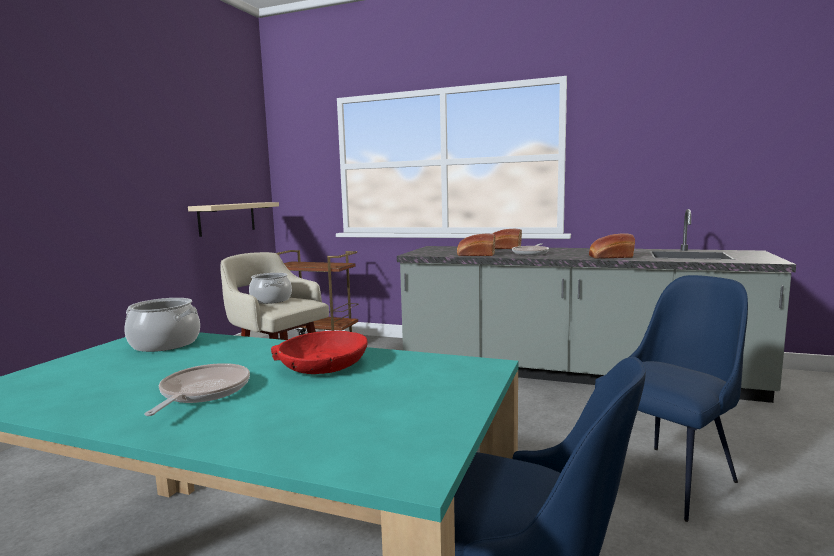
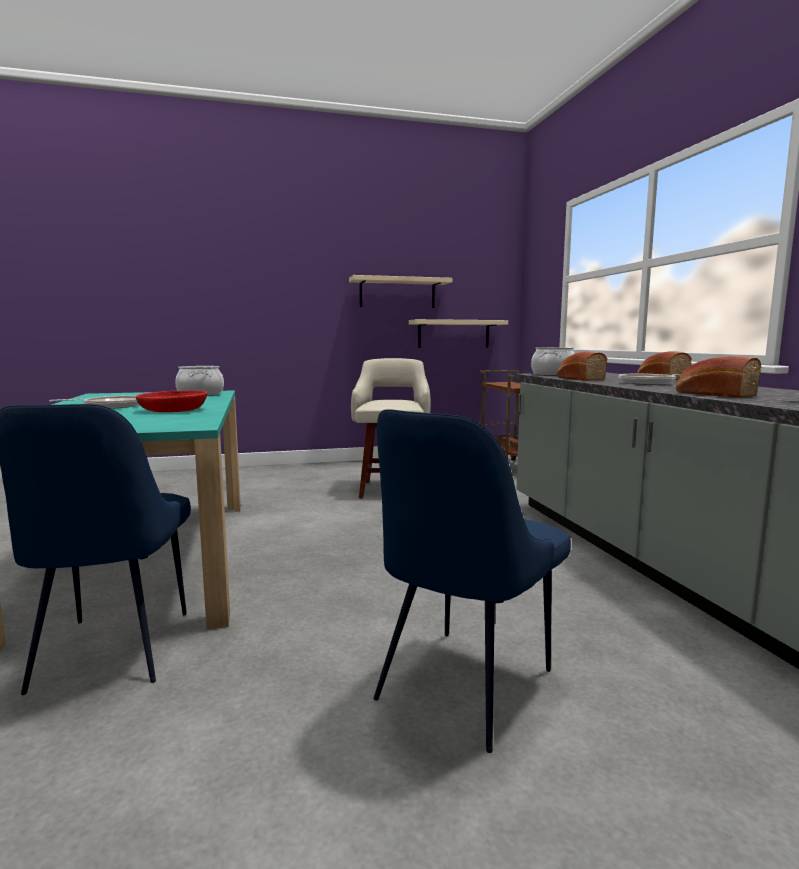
camera: 55 degrees right, 0 degrees up
cooking pot [249,273,292,304] -> cooking pot moved to [531,347,575,376]
blue chair [595,275,748,522] -> blue chair turned 105 degrees clockwise [373,409,571,753]
none -> beige shelf [349,275,453,308]

